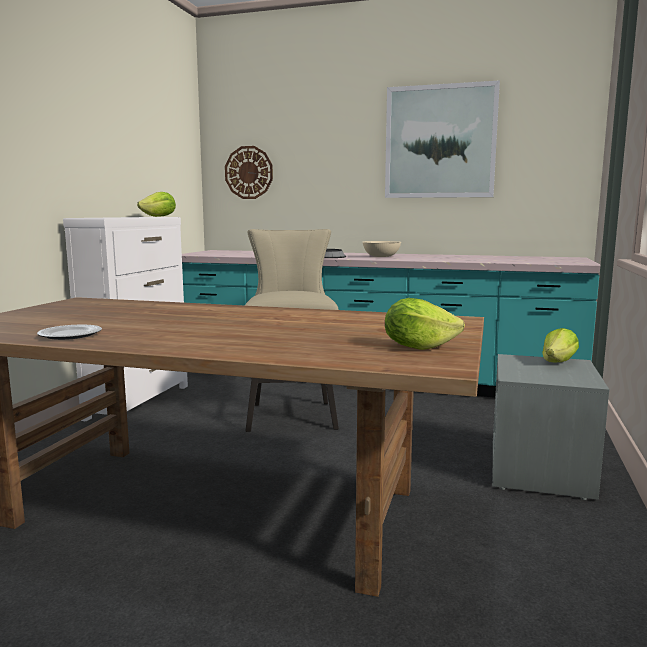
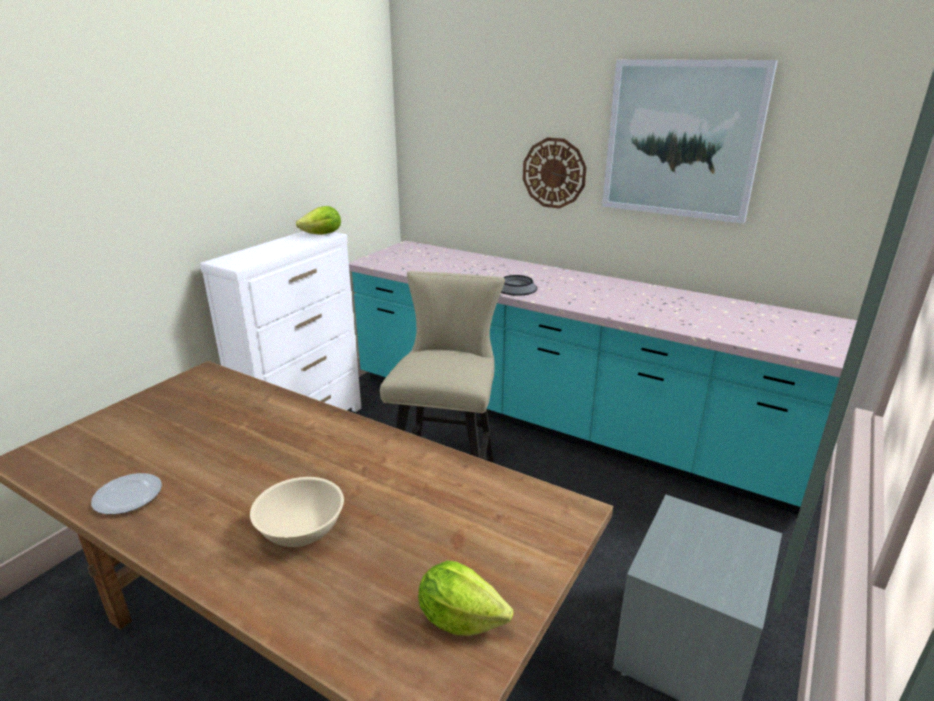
camera: 15 degrees right, 15 degrees up
wall clock [225,146,273,199] -> wall clock moved to [523,137,587,209]
beige bowl [363,241,401,257] -> beige bowl moved to [250,477,344,547]
lettuce [542,328,579,363] -> none

